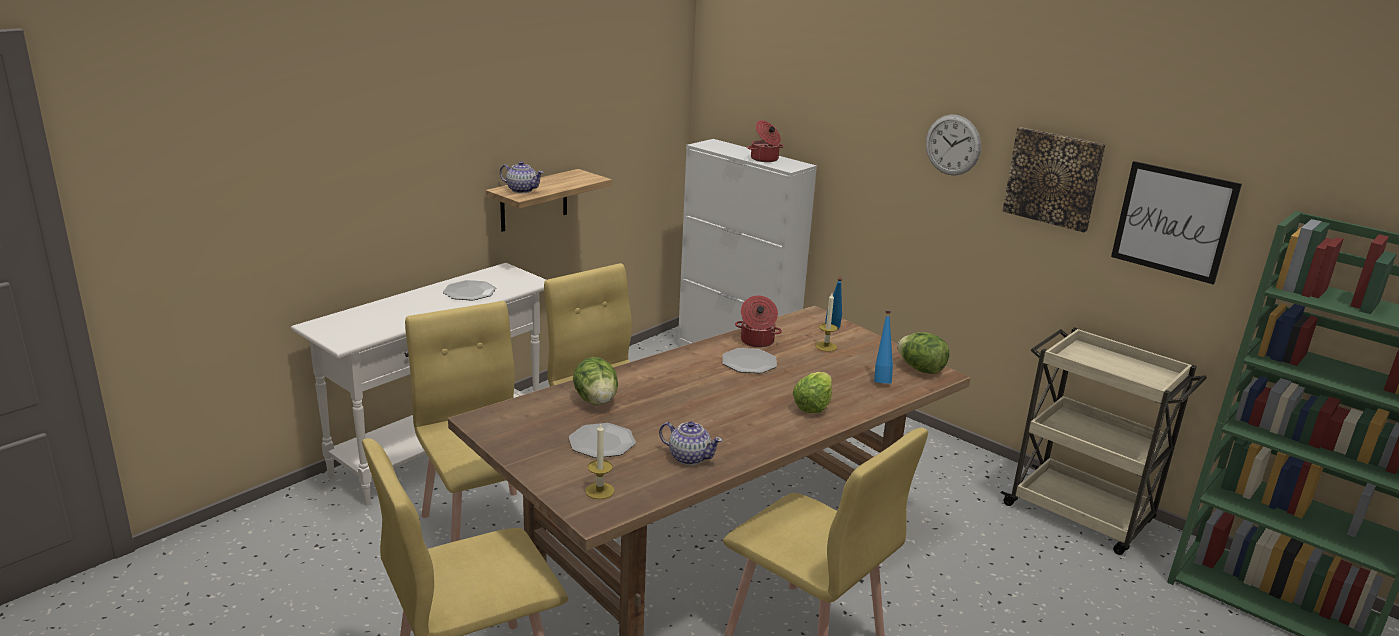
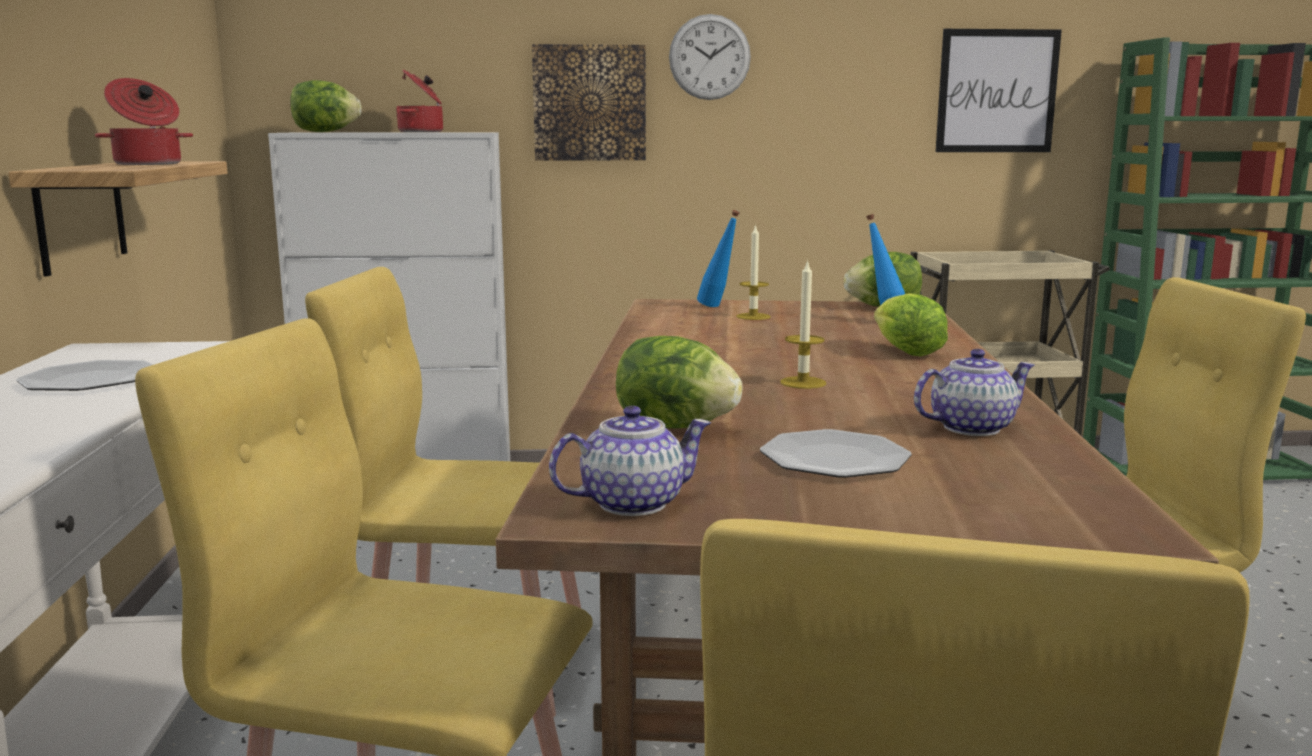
camera: 45 degrees left, 10 degrees down
teapot [500,161,544,193] -> teapot moved to [549,406,711,516]
candle [585,423,614,499] -> candle moved to [780,259,826,389]
plate [723,348,777,373] -> none
cooking pot [735,295,782,348] -> cooking pot moved to [95,78,193,165]
picture [1002,127,1106,232] -> picture moved to [532,44,646,161]
none -> lettuce [290,80,362,132]

